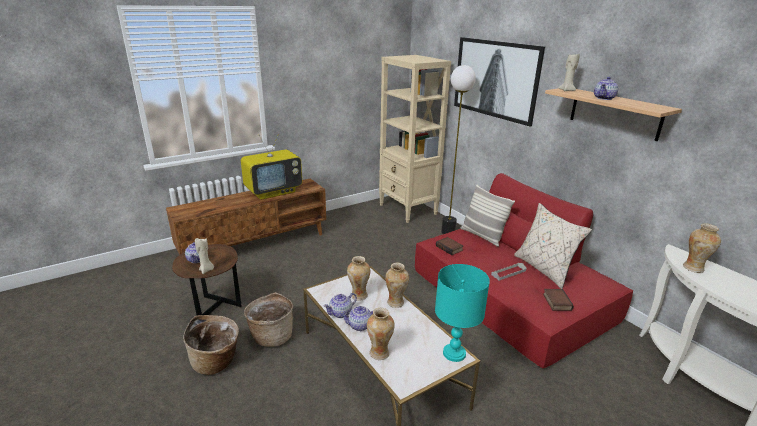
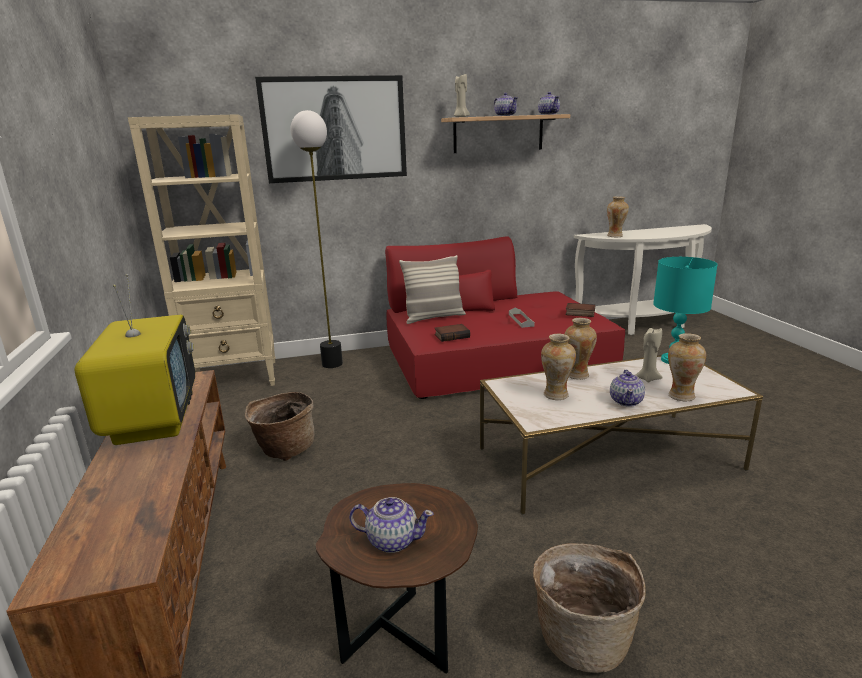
camera: 70 degrees left, 5 degrees down
beige candle [195,238,214,274] -> beige candle moved to [636,328,663,383]
basket [244,292,293,347] -> basket moved to [245,392,314,461]
teapot [323,293,357,318] -> teapot moved to [538,92,560,115]
beige pillow [514,203,592,289] -> none

